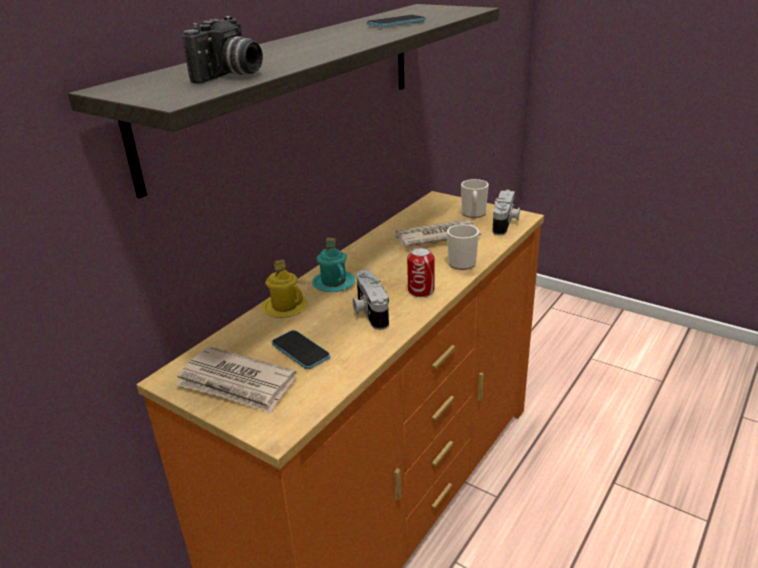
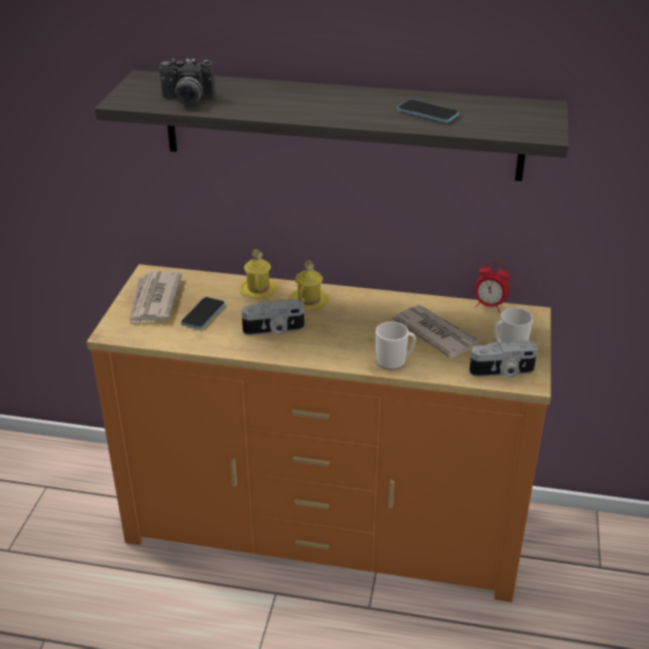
camera: 65 degrees right, 5 degrees up
turquoise mug [312,238,355,292] -> yellow mug [289,260,329,310]
camera [353,270,389,330] -> camera turned 150 degrees counterclockwise [242,299,304,335]
can [407,247,435,297] -> none
none -> alarm clock [475,260,511,312]

